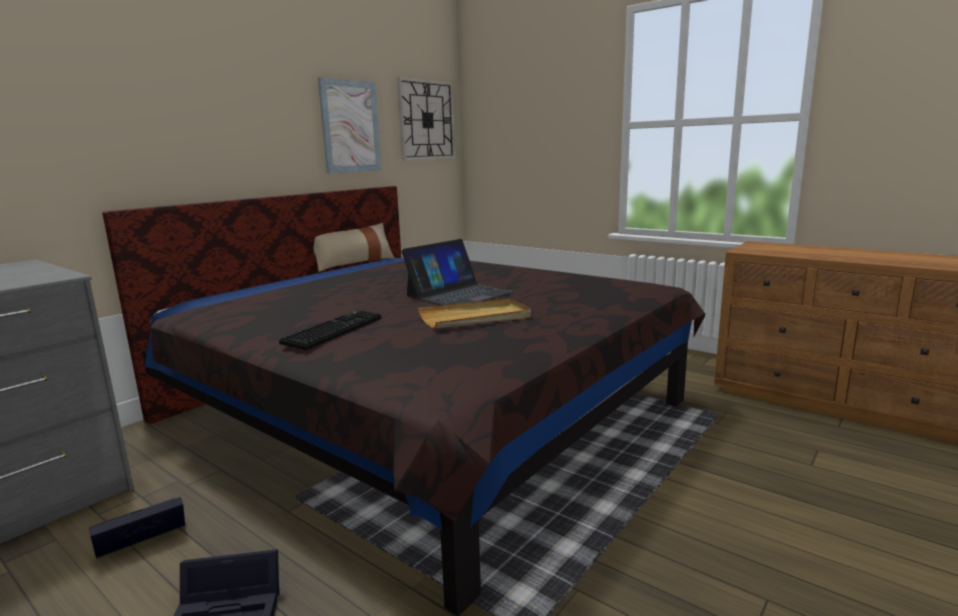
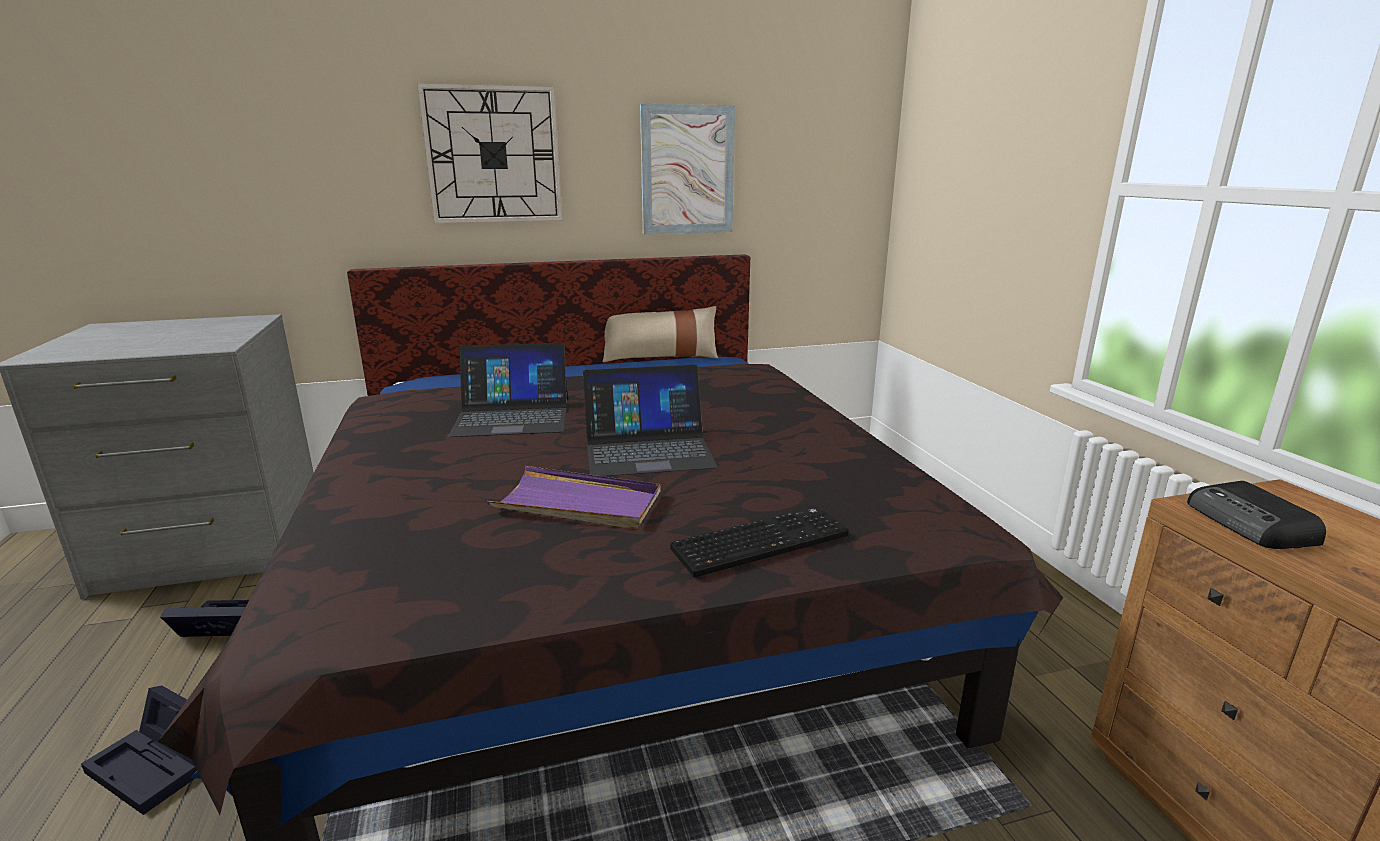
camera: 35 degrees right, 5 degrees up
keyboard [279,310,382,350] -> keyboard moved to [670,507,849,577]
wall clock [397,77,455,160] -> wall clock moved to [417,83,562,223]
beige tray [418,298,531,328] -> purple tray [487,466,661,529]
none -> laptop [448,343,568,437]
none -> radio [1187,481,1326,549]

